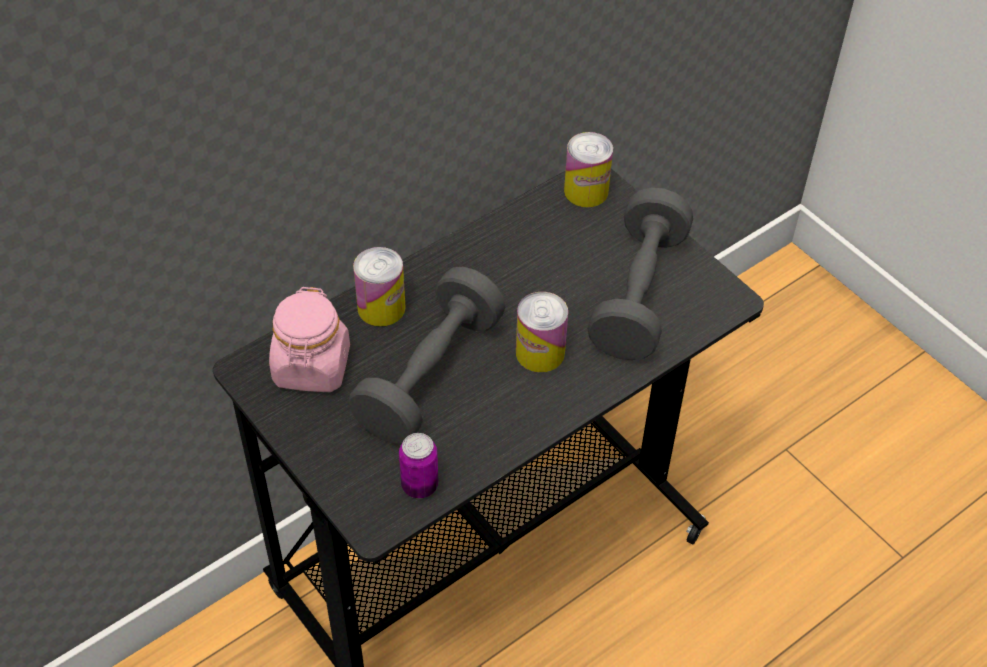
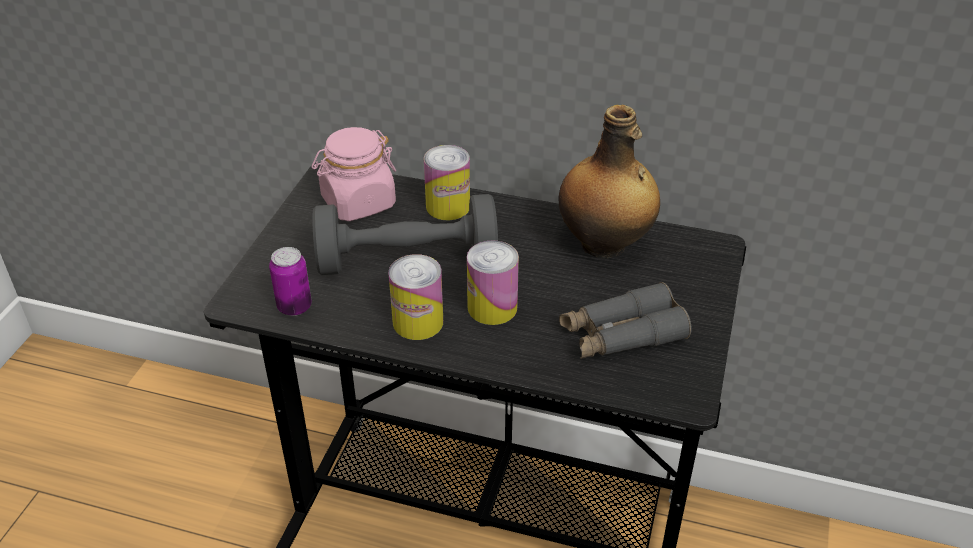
camera: 55 degrees right, 10 degrees down
can [564,132,613,207] -> can moved to [388,254,443,340]
grey dumbbell [587,188,693,360] -> grey binoculars [559,282,692,359]
none -> bottle [559,105,660,259]

